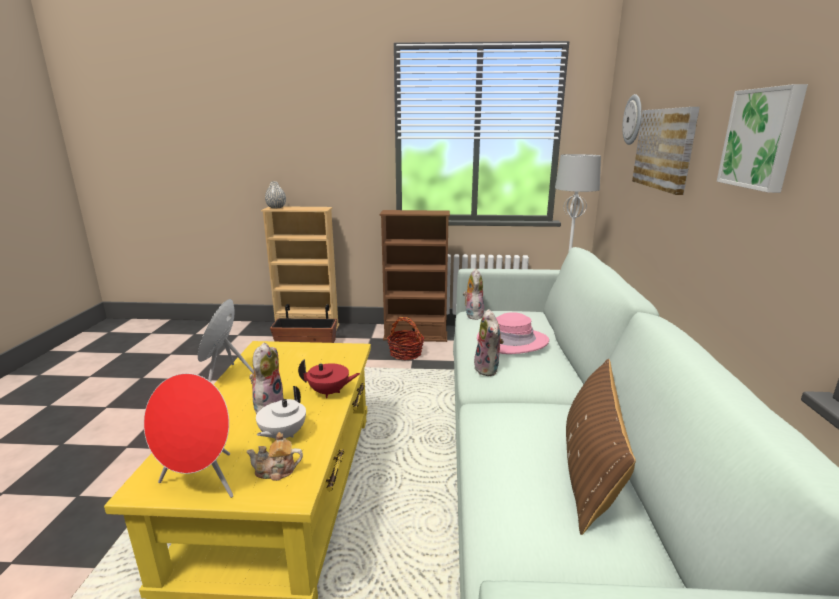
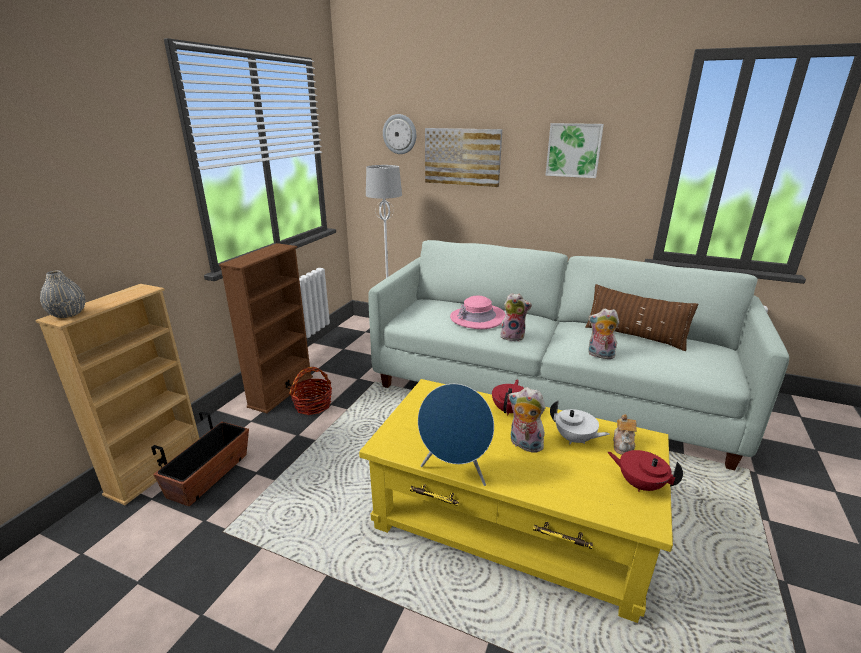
camera: 70 degrees left, 5 degrees up
red speaker [144,373,233,498] -> red teapot [607,450,683,492]
plush toy [463,268,484,320] -> plush toy moved to [588,308,619,359]

